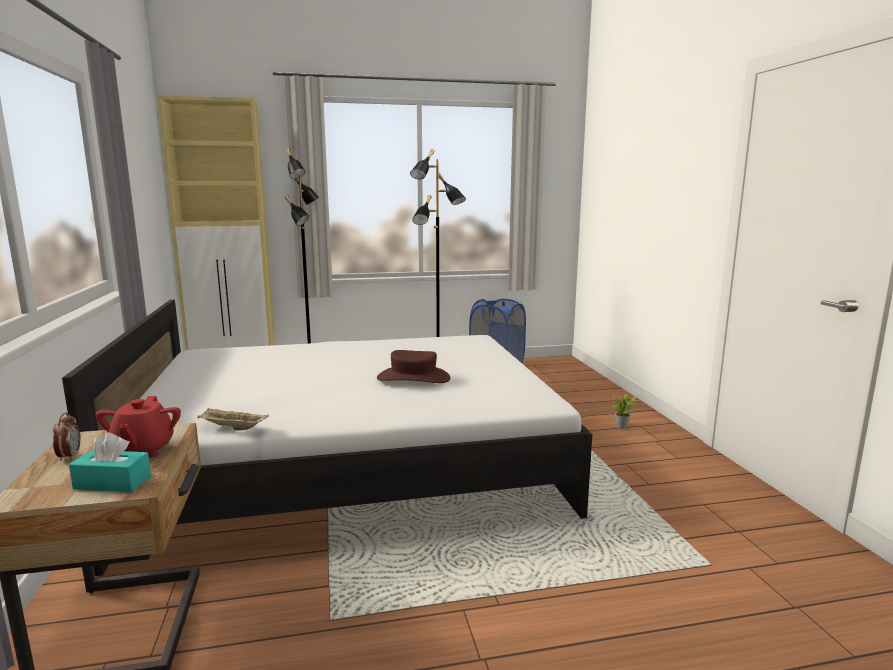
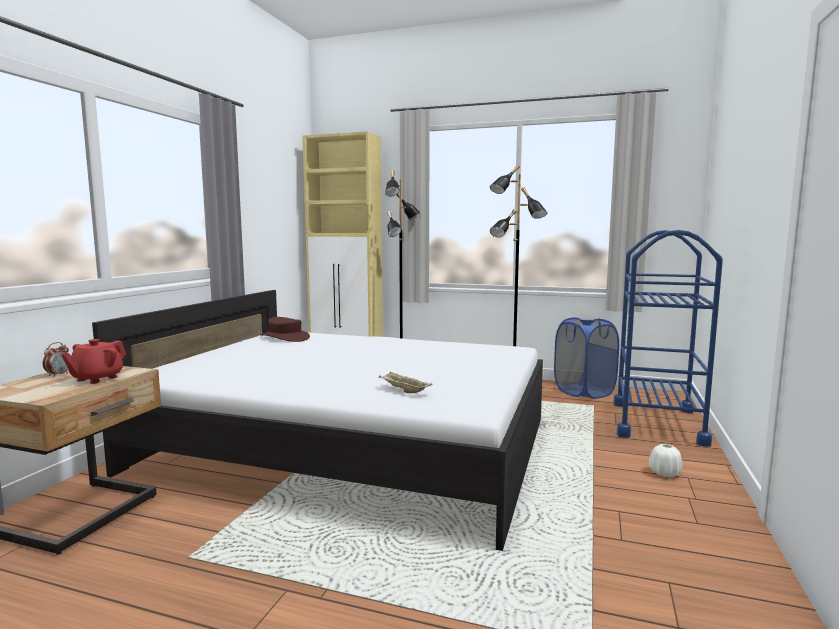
camera: 30 degrees right, 5 degrees down
turquoise tissue box [69,432,151,492] -> none
beige tray [197,408,269,430] -> beige tray moved to [379,372,433,393]
brown hat [377,350,450,383] -> brown hat moved to [260,317,310,342]
potted plant [612,394,640,428] -> white vase [649,444,682,477]
none -> blue cart [613,230,723,447]

